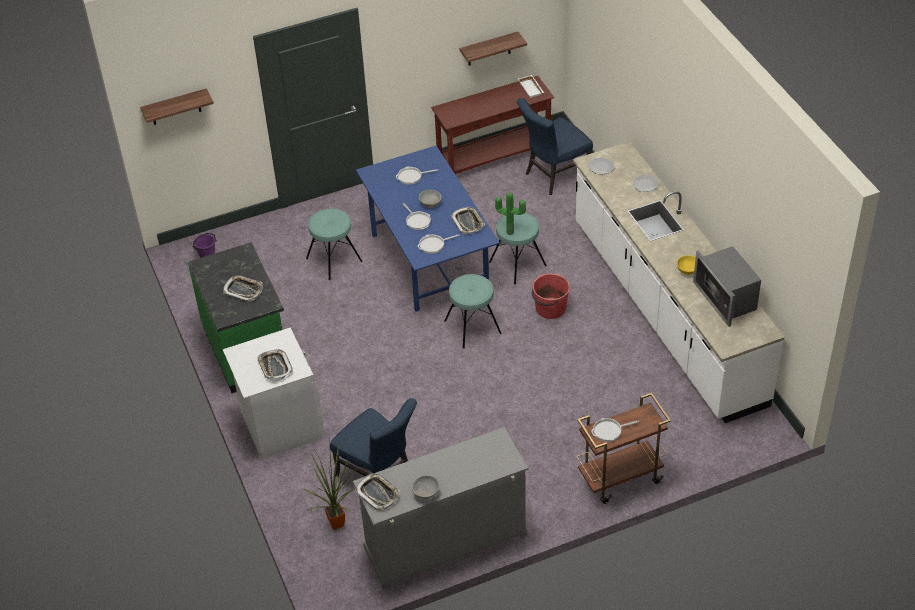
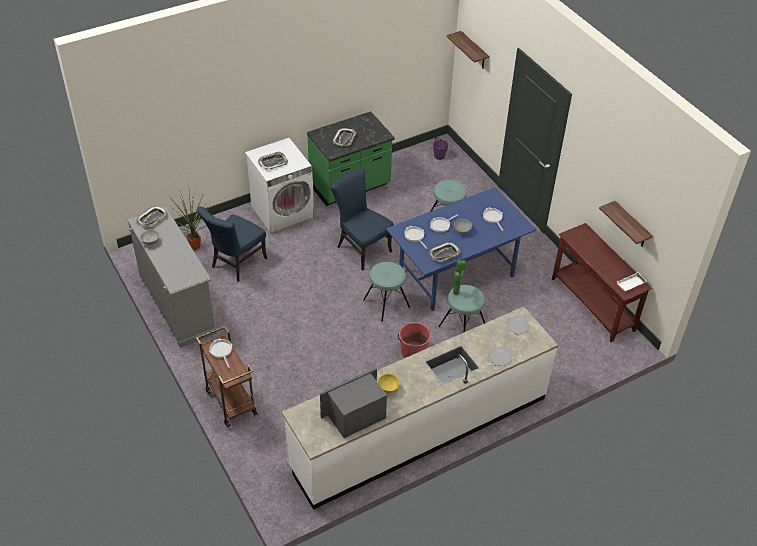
camera: 80 degrees right, 0 degrees up
blue chair [517,98,593,195] -> blue chair moved to [330,168,394,271]

